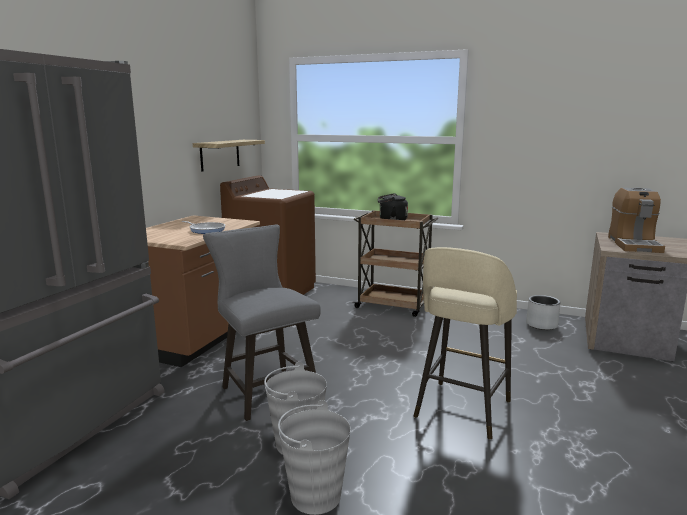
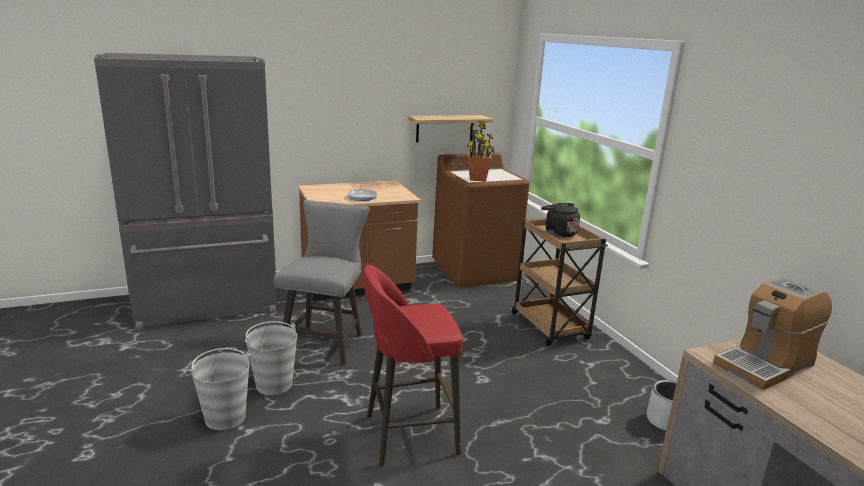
camera: 45 degrees right, 5 degrees up
beige stool [413,247,517,440] -> red stool [364,265,463,467]
none -> potted plant [467,121,494,182]

